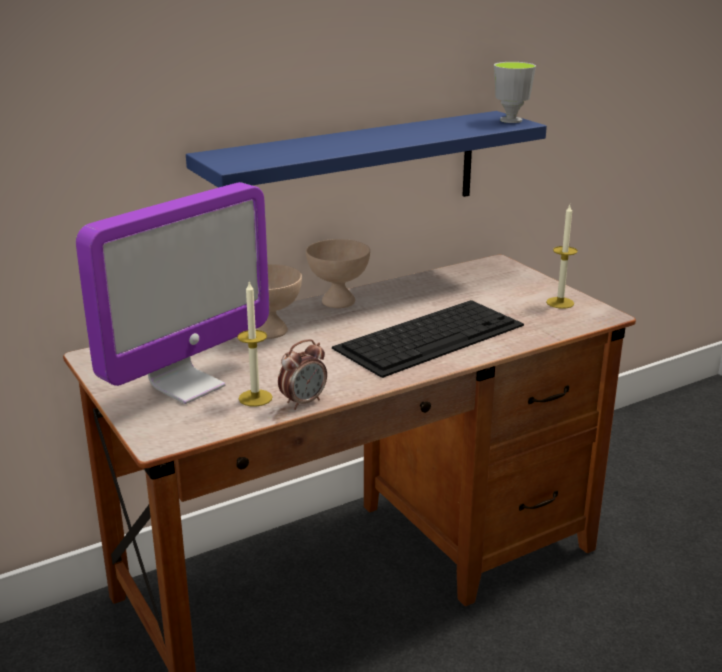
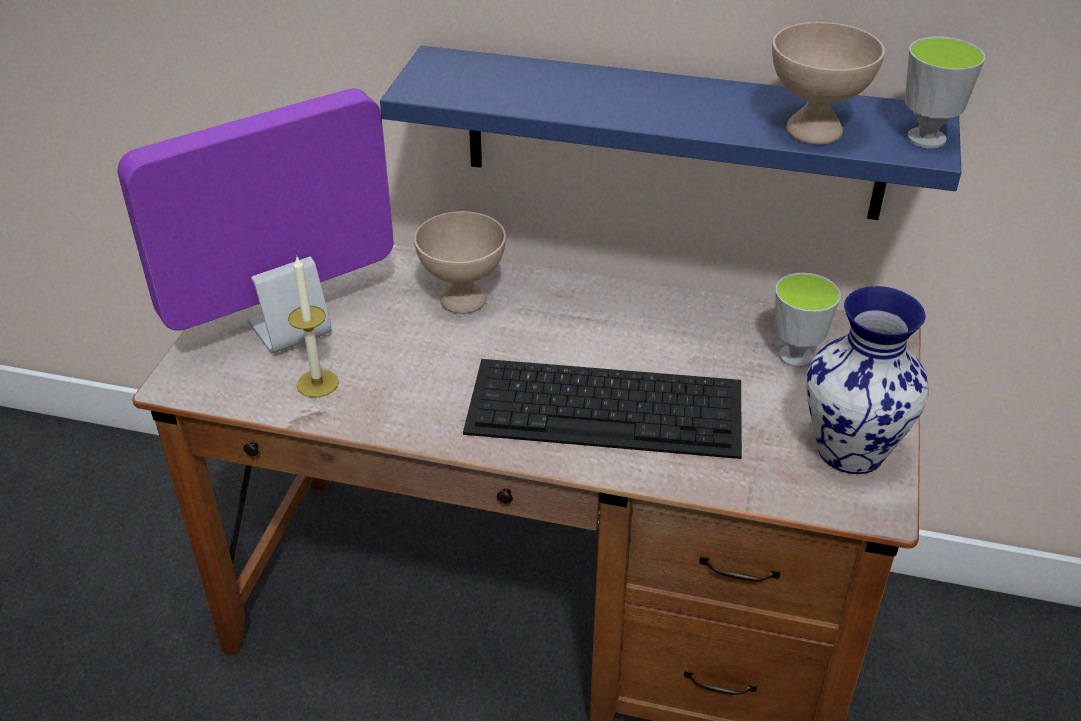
camera: 45 degrees right, 15 degrees up
monitor [76,182,269,404] -> monitor turned 150 degrees clockwise [117,88,393,354]
alarm clock [278,339,327,410] -> none
beige bowl [306,239,370,308] -> beige bowl moved to [772,22,885,145]
candle [546,205,578,309] -> vase [806,286,929,474]
none -> cup [775,273,841,368]

